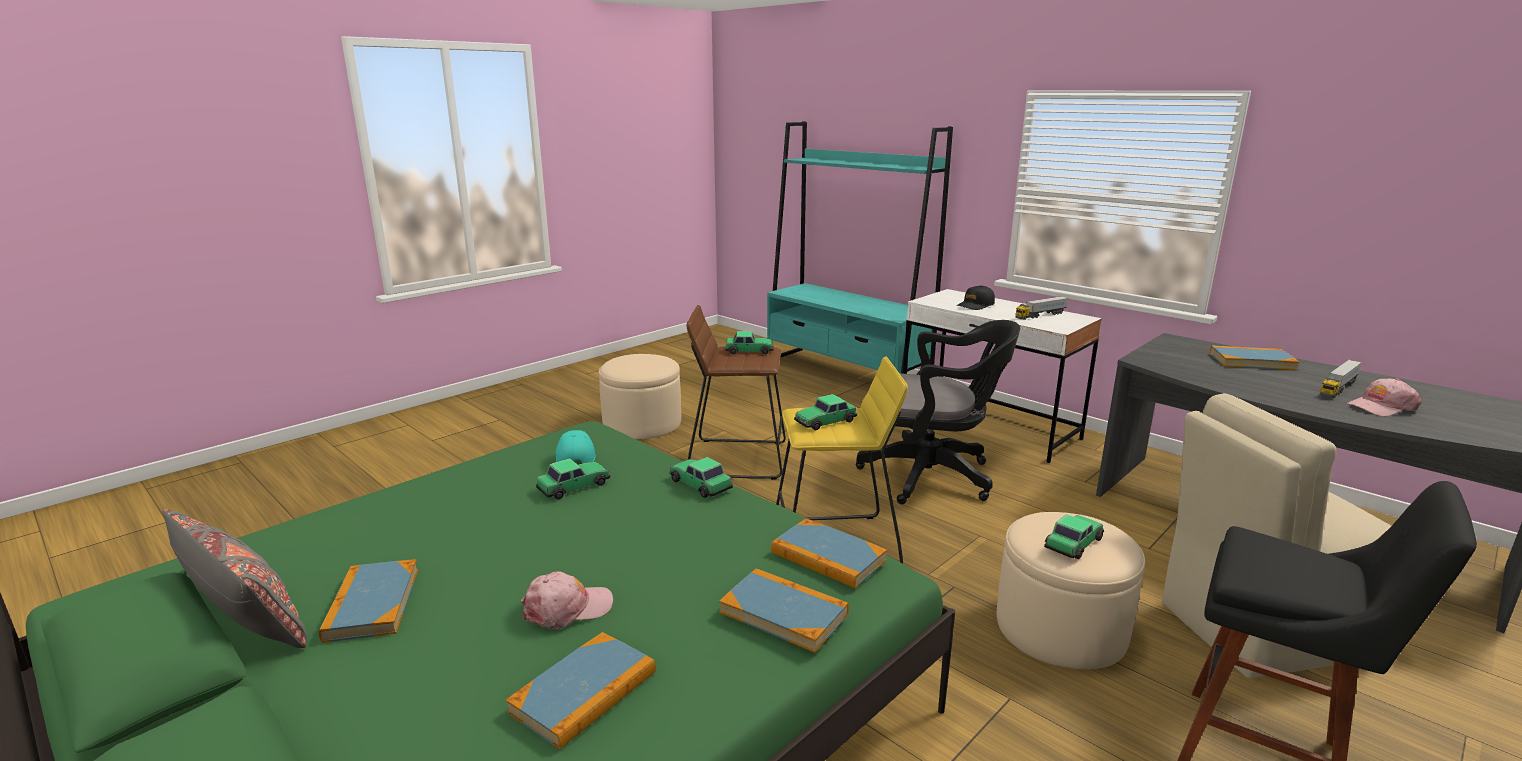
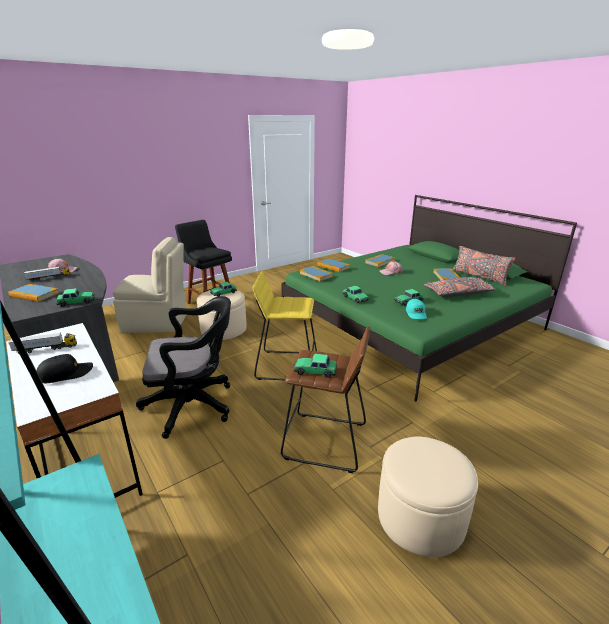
camera: 170 degrees left, 5 degrees up
toy car [794,394,857,430] -> toy car moved to [56,288,95,307]
black office chair [856,320,1020,504] -> black office chair turned 150 degrees clockwise [136,296,231,439]
none -> grey pillow [424,277,497,297]

